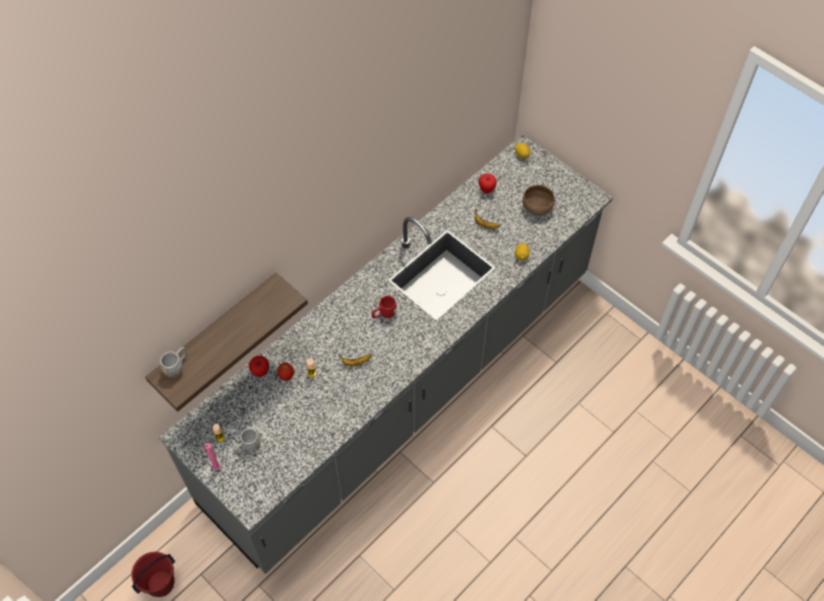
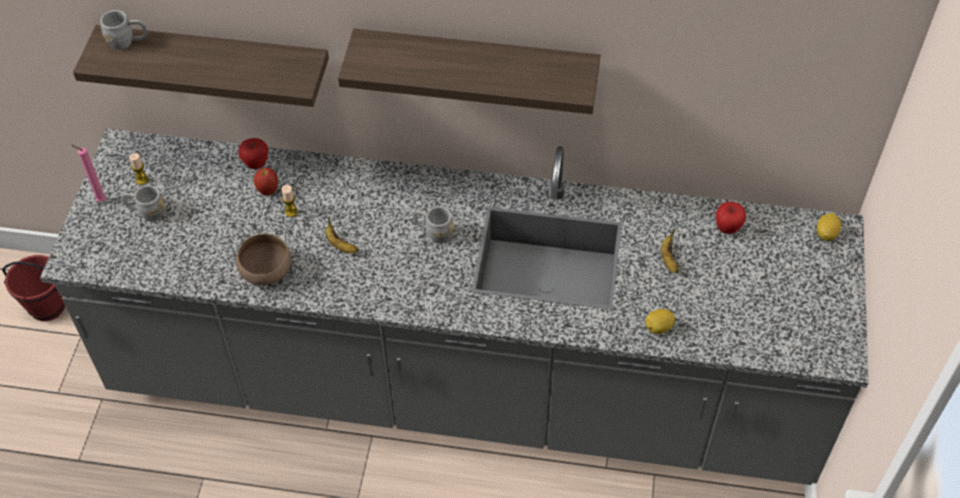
camera: 55 degrees right, 5 degrees down
red mug [372,296,397,318] -> grey mug [413,206,454,243]
brown bowl [522,185,555,215] -> brown bowl moved to [236,234,291,285]
none -> shelf [338,29,601,114]

